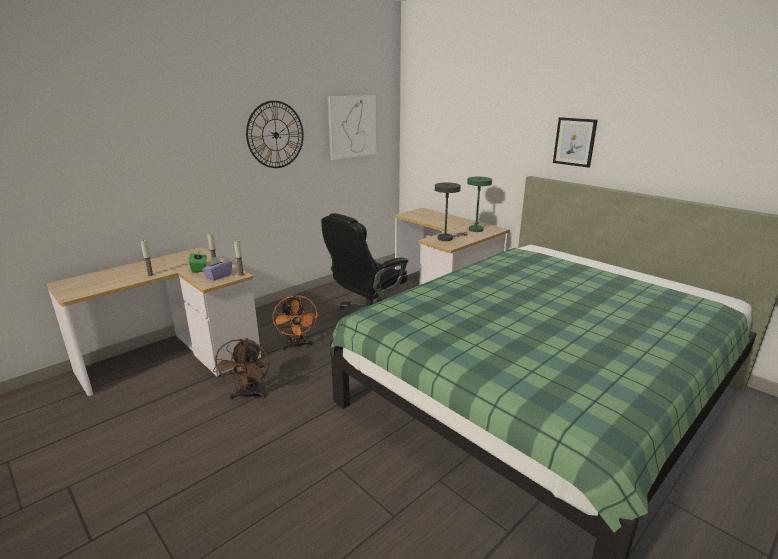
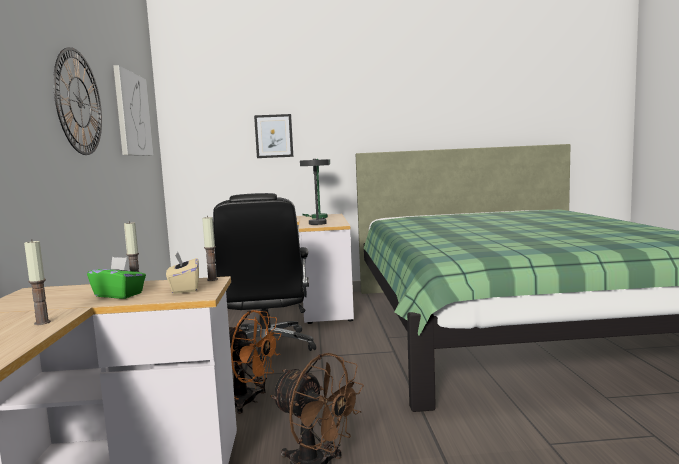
camera: 50 degrees left, 15 degrees down
purple tissue box [202,256,232,280] -> beige tissue box [166,252,199,294]
picture [553,117,598,168] -> picture moved to [254,114,293,158]

